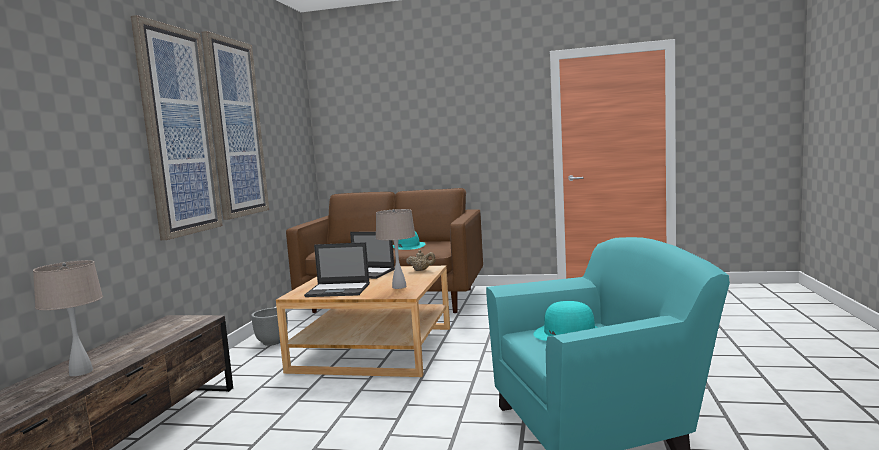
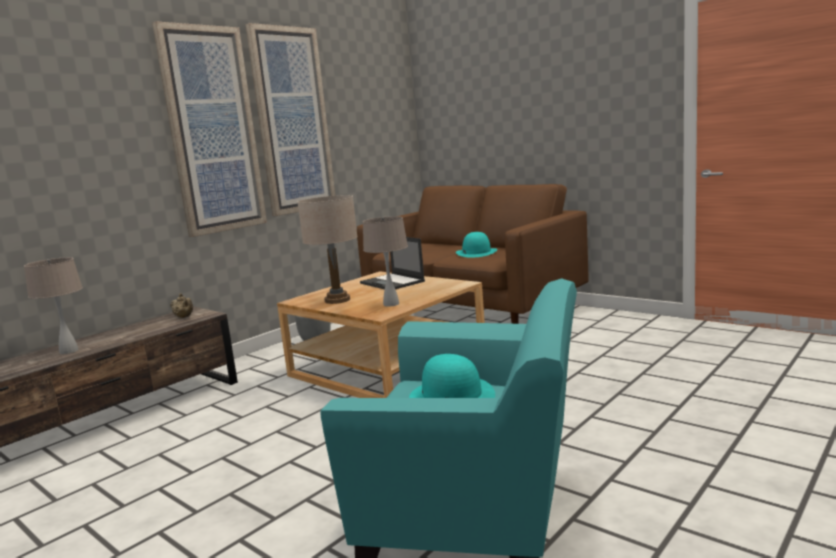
camera: 30 degrees right, 5 degrees up
laptop [304,242,370,297] -> beige table lamp [298,195,358,304]
beige teapot [406,250,436,271] -> beige teapot moved to [170,293,193,318]

